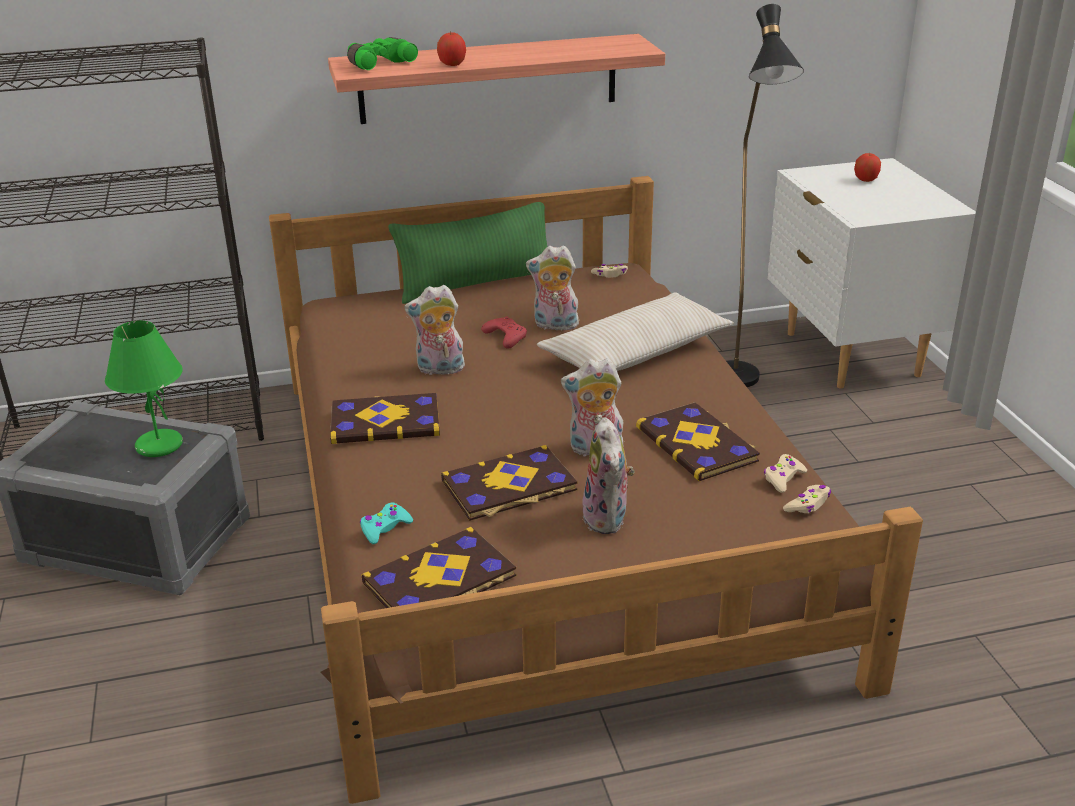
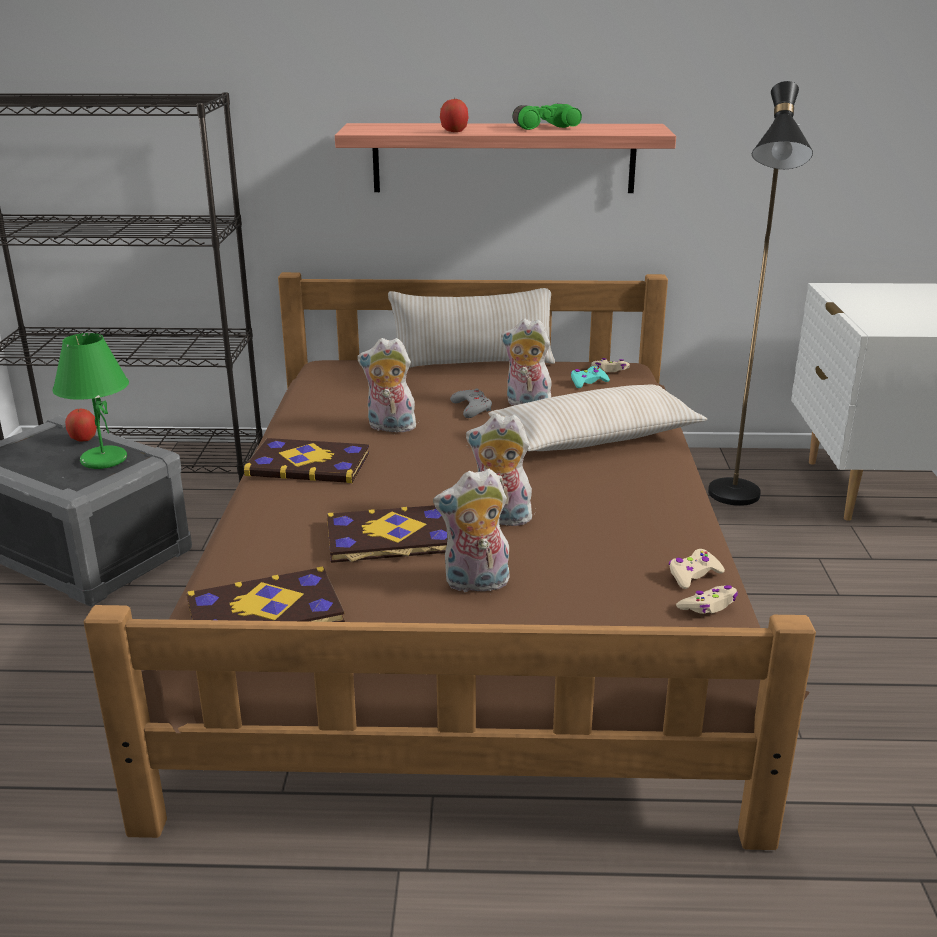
camera: 15 degrees right, 5 degrees down
green binoculars [347,37,418,70] -> green binoculars moved to [512,104,582,130]
turquoise game controller [360,502,413,544] -> turquoise game controller moved to [570,366,610,388]
green pillow [389,202,547,304] -> beige pillow [388,288,555,368]
red game controller [481,316,527,348] -> grey game controller [450,389,492,418]
plush toy [582,417,634,534] -> plush toy turned 75 degrees clockwise [433,469,509,592]
book [636,402,760,481] -> none
apple [854,153,881,182] -> apple moved to [65,408,97,441]

